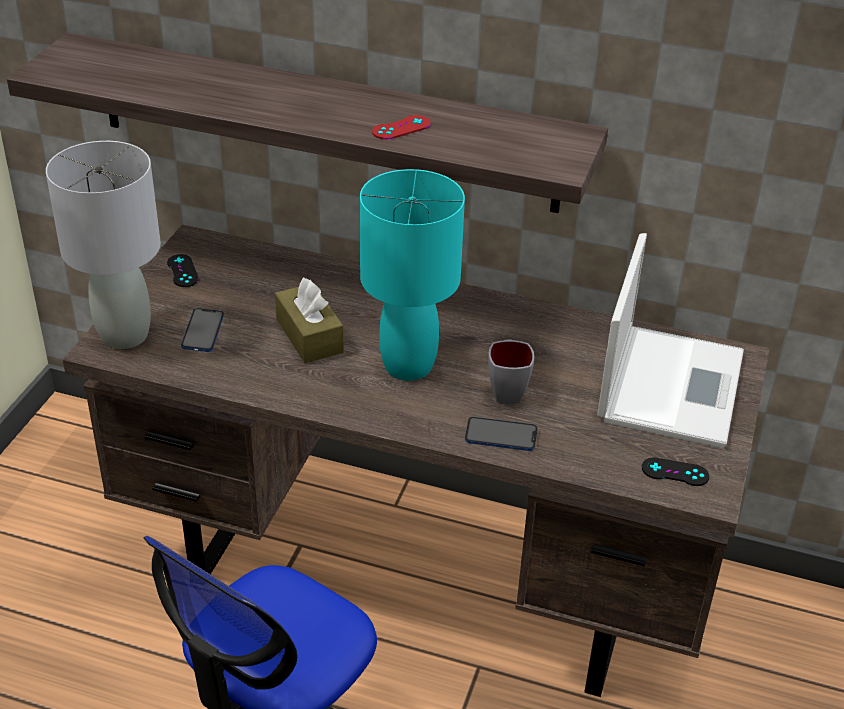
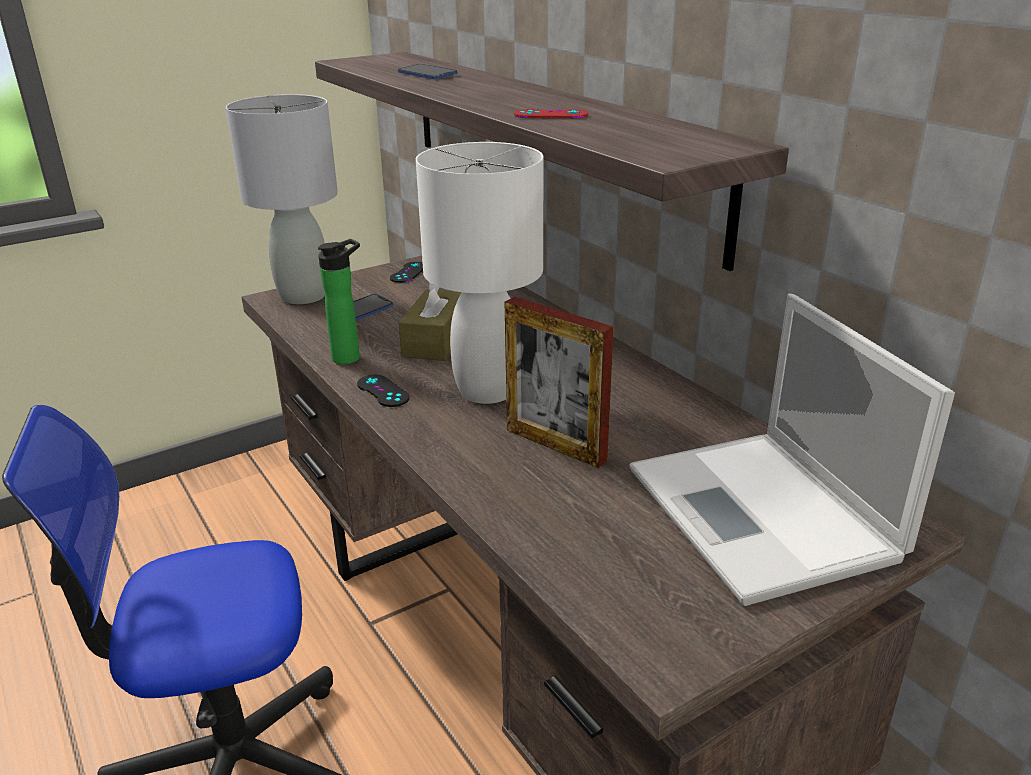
camera: 40 degrees right, 10 degrees down
turquoise table lamp [360,169,465,381] -> white table lamp [416,142,544,404]
phone [465,417,538,451] -> phone moved to [398,64,458,79]
grey mug [488,339,534,404] -> picture frame [505,297,614,468]
laptop [597,233,744,448] -> laptop turned 105 degrees clockwise [629,294,955,606]
black game controller [642,457,709,486] -> black game controller moved to [357,375,410,407]
none -> bottle [318,239,360,364]

